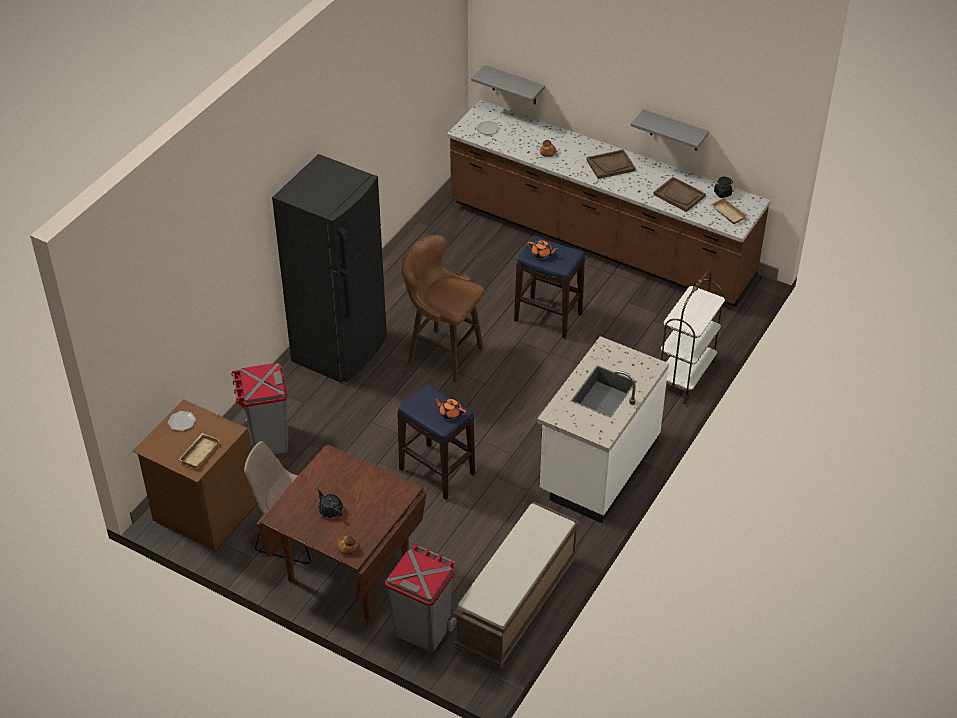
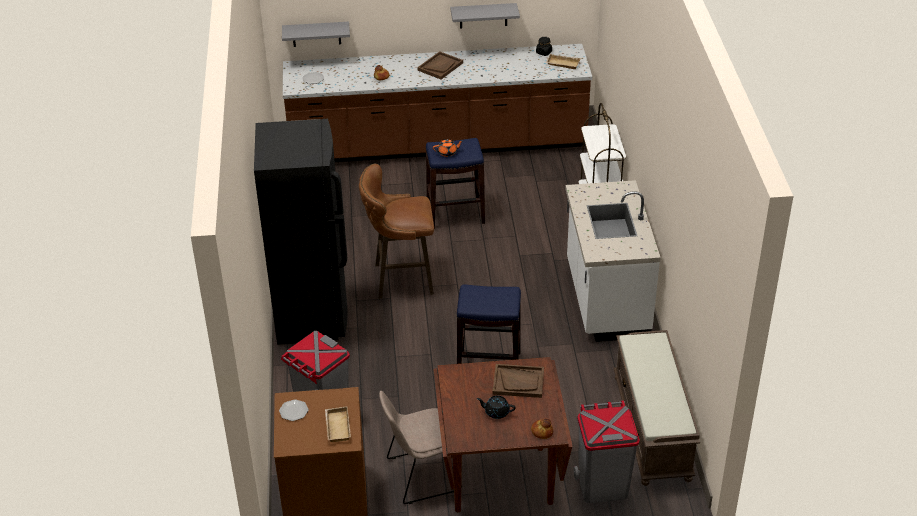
camera: 35 degrees left, 5 degrees down
orange teapot [434,397,466,420] -> none
brown tray [653,177,706,212] -> brown tray moved to [493,364,544,398]

